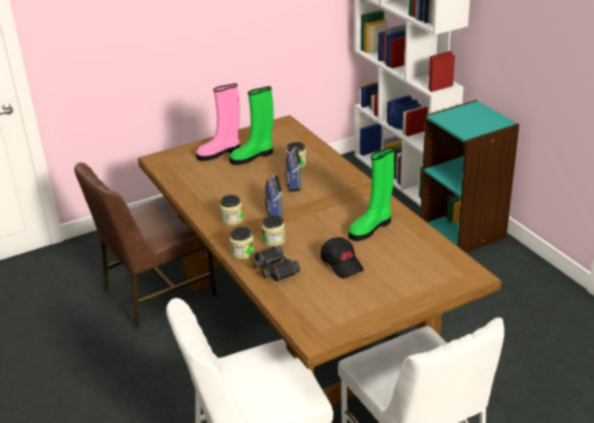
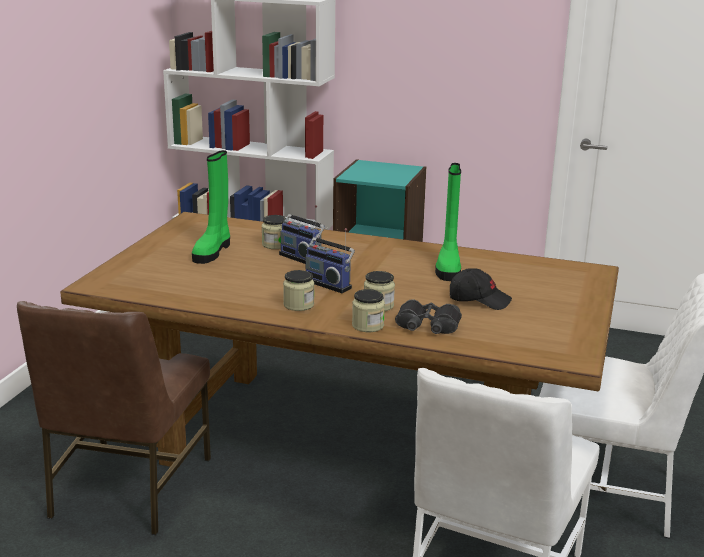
camera: 45 degrees left, 10 degrees down
pink boot [196,83,240,161] -> none

